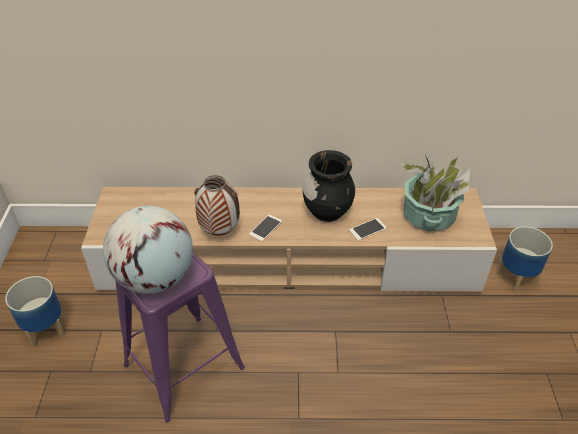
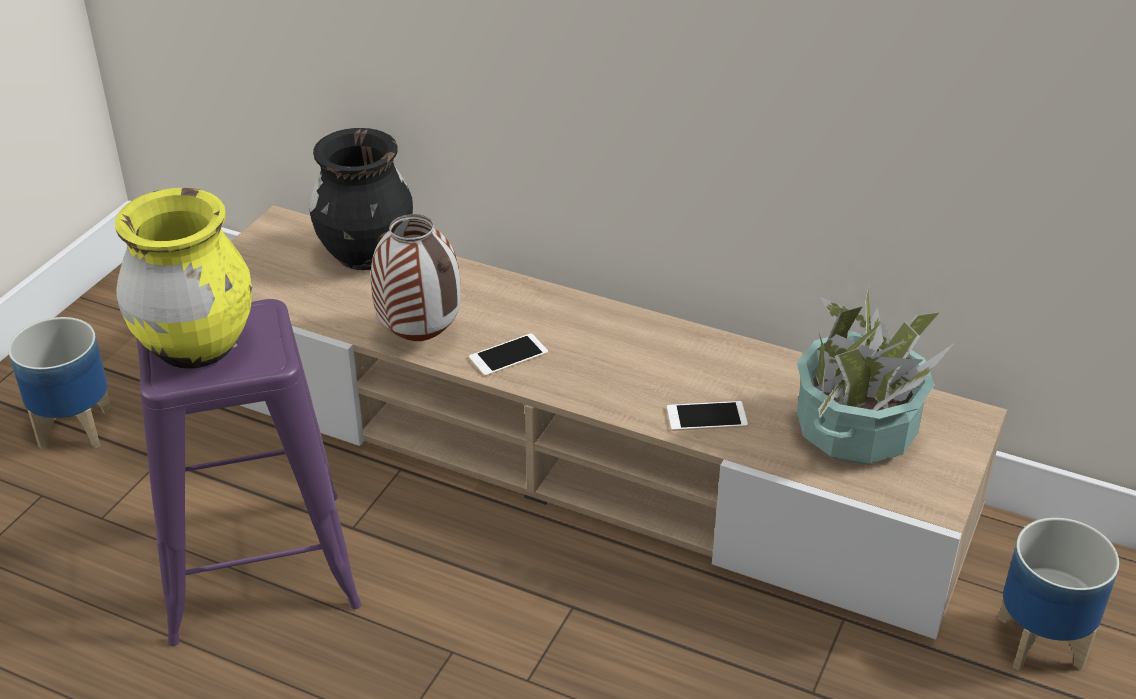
camera: 25 degrees right, 5 degrees down
globe [103,206,193,294] -> yellow vase [115,188,252,369]
black vase [303,150,355,222] -> black vase moved to [309,128,413,270]

